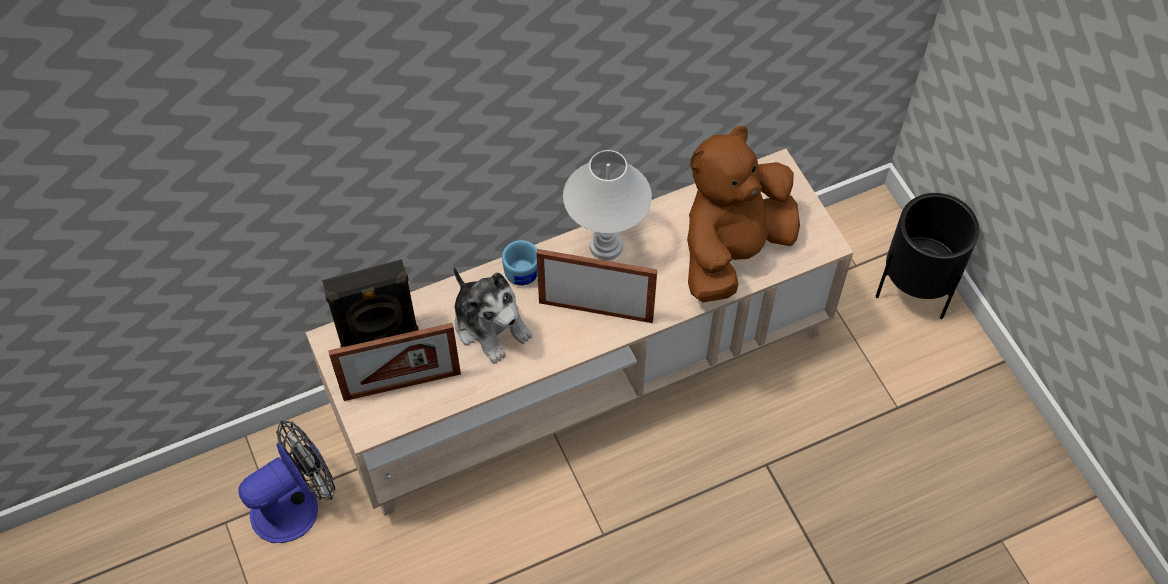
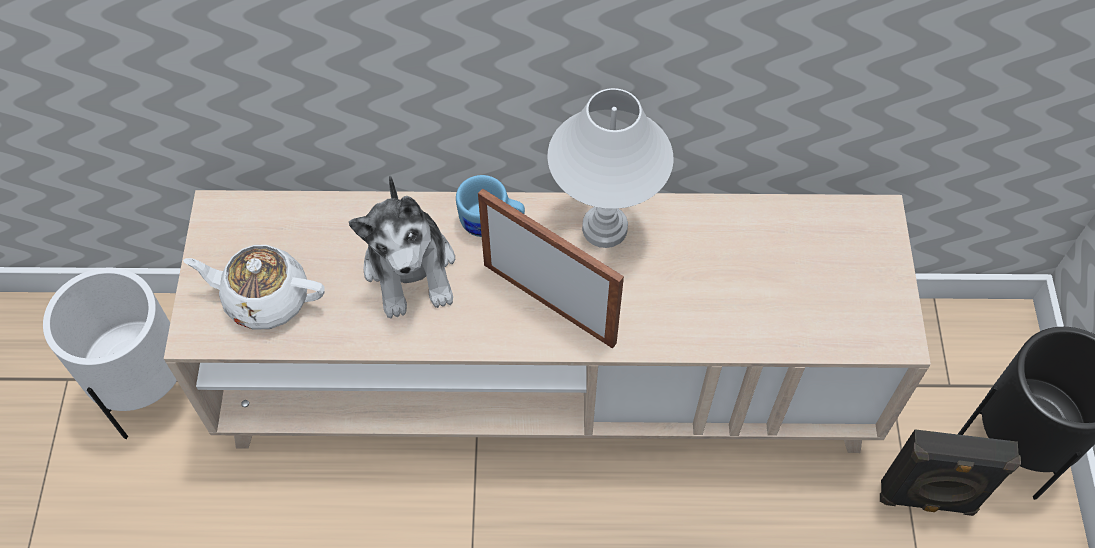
camera: 25 degrees right, 0 degrees up
fan [238,420,335,543] -> white planter [43,268,177,439]
black speaker [322,259,419,348] -> black speaker moved to [880,429,1021,516]
picture frame [328,323,461,401] -> white teapot [183,245,325,329]
brown plush toy [687,126,800,302] -> none

